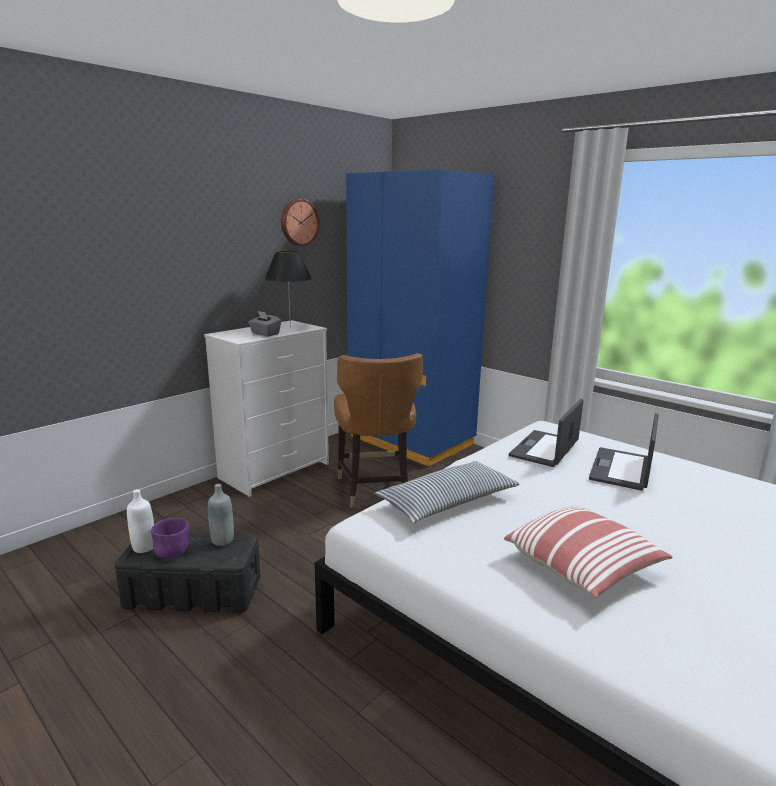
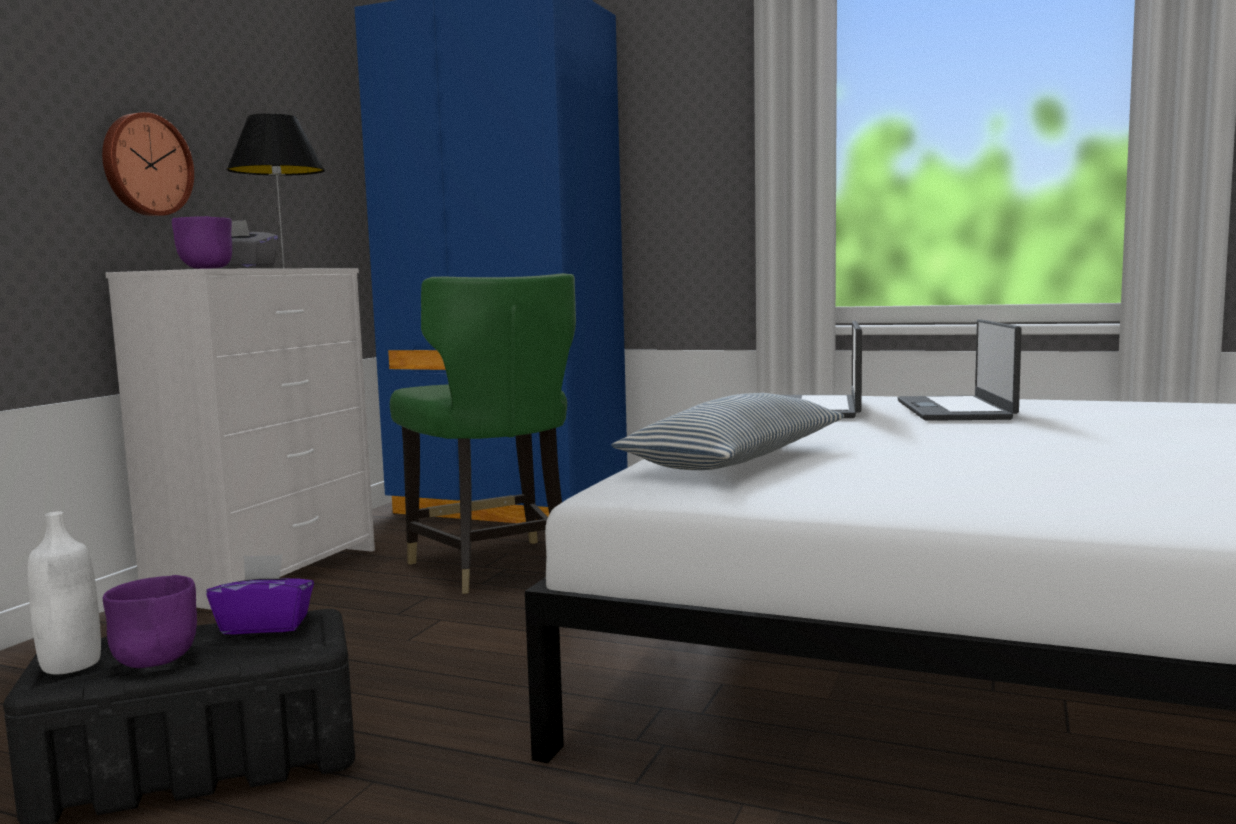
camera: 20 degrees left, 10 degrees down
grey bottle [208,484,234,546] -> purple tissue box [206,554,314,635]
wall clock [281,199,320,246] -> wall clock moved to [102,112,194,216]
brown chair [334,353,423,508] -> green chair [390,273,576,594]
pillow [504,506,673,598] -> none
none -> purple bowl [172,216,232,269]

